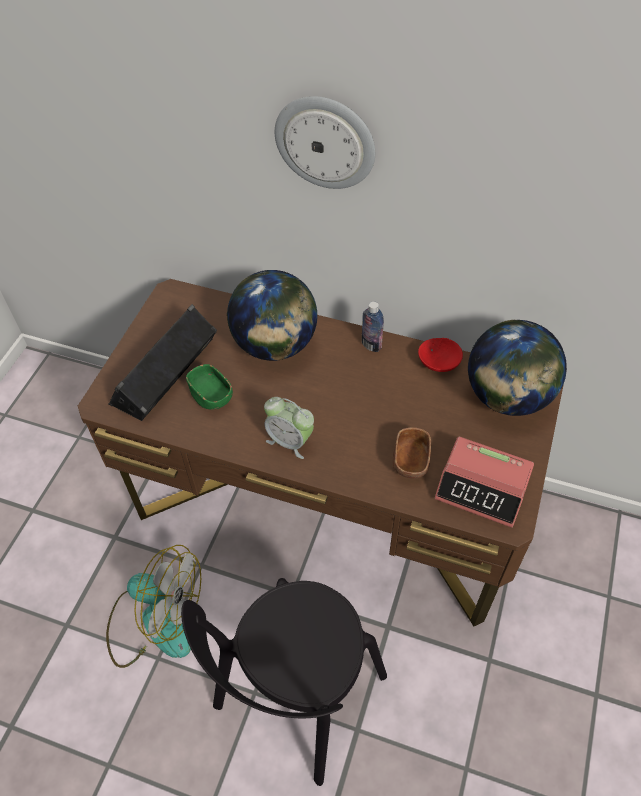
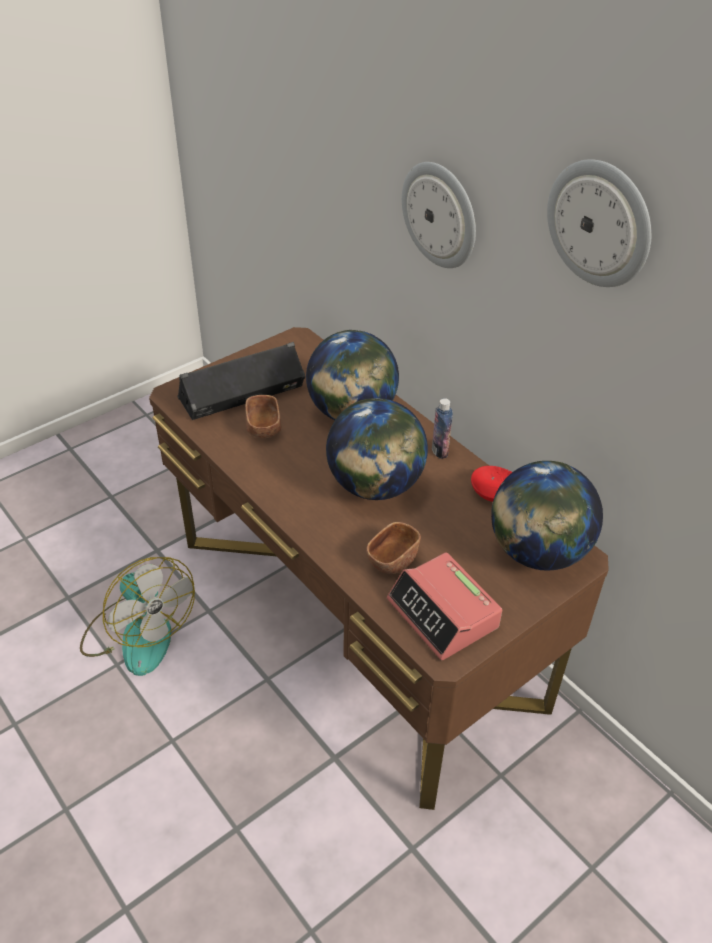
camera: 30 degrees right, 10 degrees down
black chair [181,578,387,786] -> none
green bowl [186,364,233,409] -> brown bowl [245,395,281,438]
alarm clock [264,397,314,459] -> none
none -> globe [326,398,428,500]
none -> wall clock [547,159,652,287]

